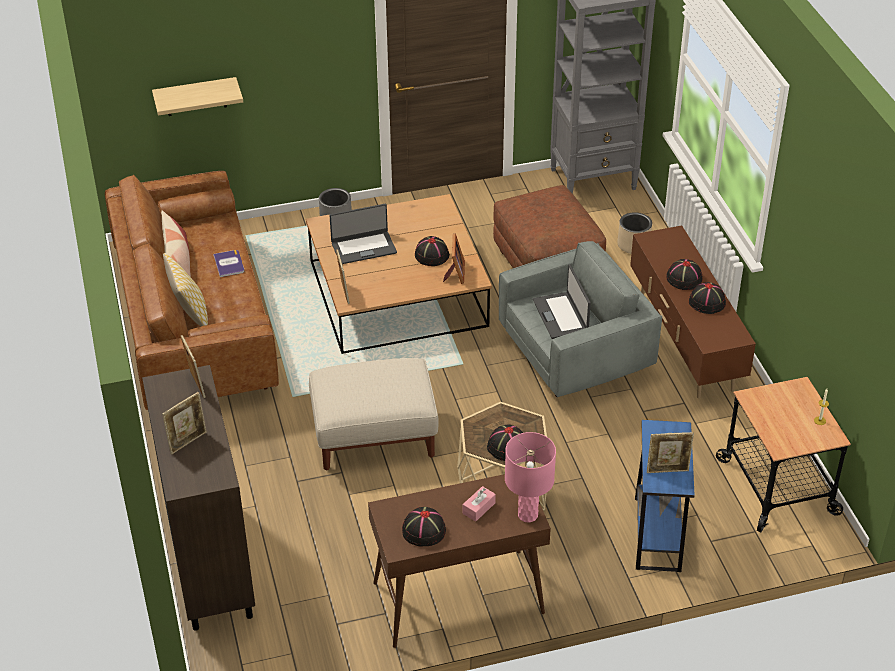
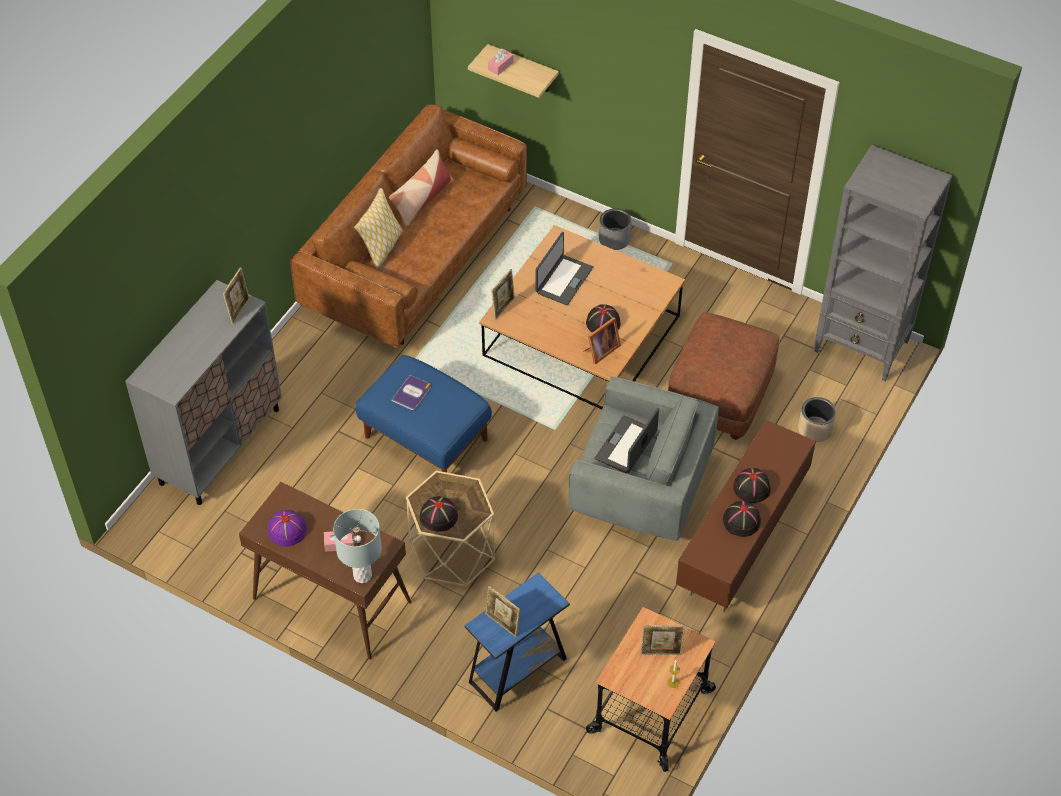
camera: 45 degrees right, 10 degrees up
brown cabinet [142,365,255,631] -> grey cabinet [125,280,282,505]
picture frame [162,392,207,455] -> picture frame moved to [641,625,685,655]
book [213,250,244,277] -> book moved to [391,375,431,410]
beige ottoman [309,358,439,470] -> blue ottoman [356,355,492,472]
laptop [329,204,397,264] -> laptop turned 90 degrees counterclockwise [536,232,593,305]
black hat [402,507,446,547] -> purple hat [267,510,307,547]
pink table lamp [505,432,556,523] -> grey table lamp [333,509,382,583]
none -> pink tissue box [488,49,514,75]

